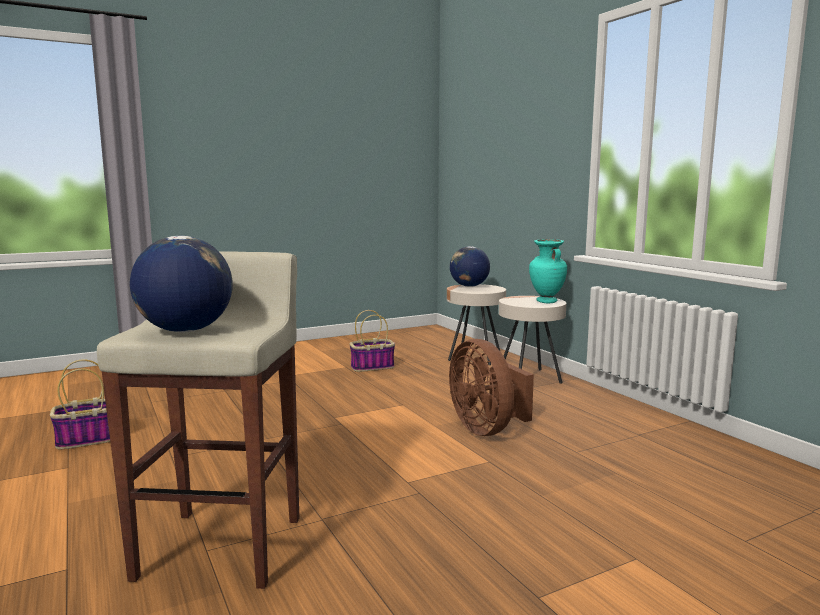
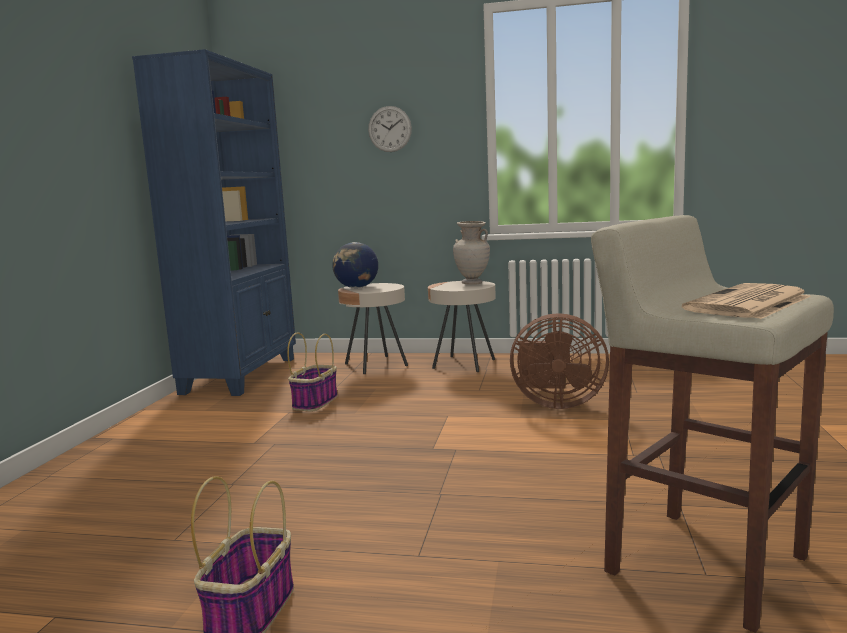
camera: 50 degrees left, 0 degrees up
globe [130,236,233,332] -> newspaper [682,283,811,319]
turquoise vase [529,239,567,303] -> beige vase [453,221,490,285]
none -> blue bookcase [132,49,296,396]
none -> wall clock [368,106,412,152]

